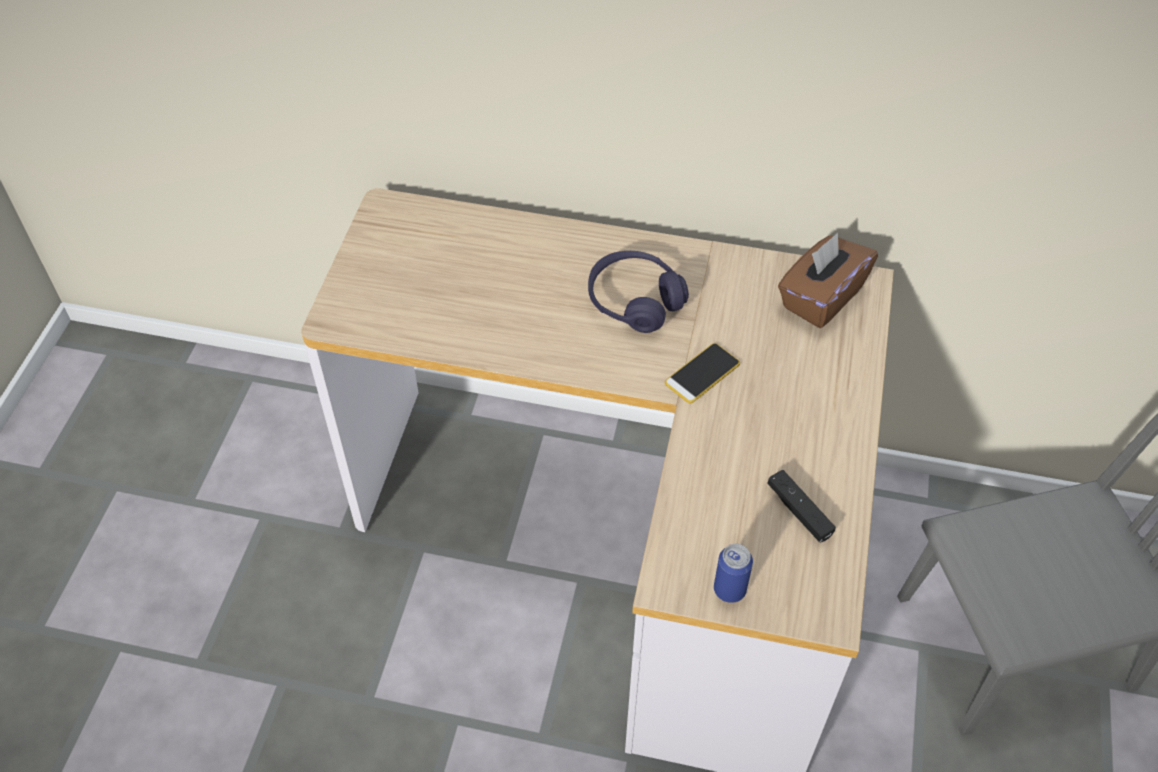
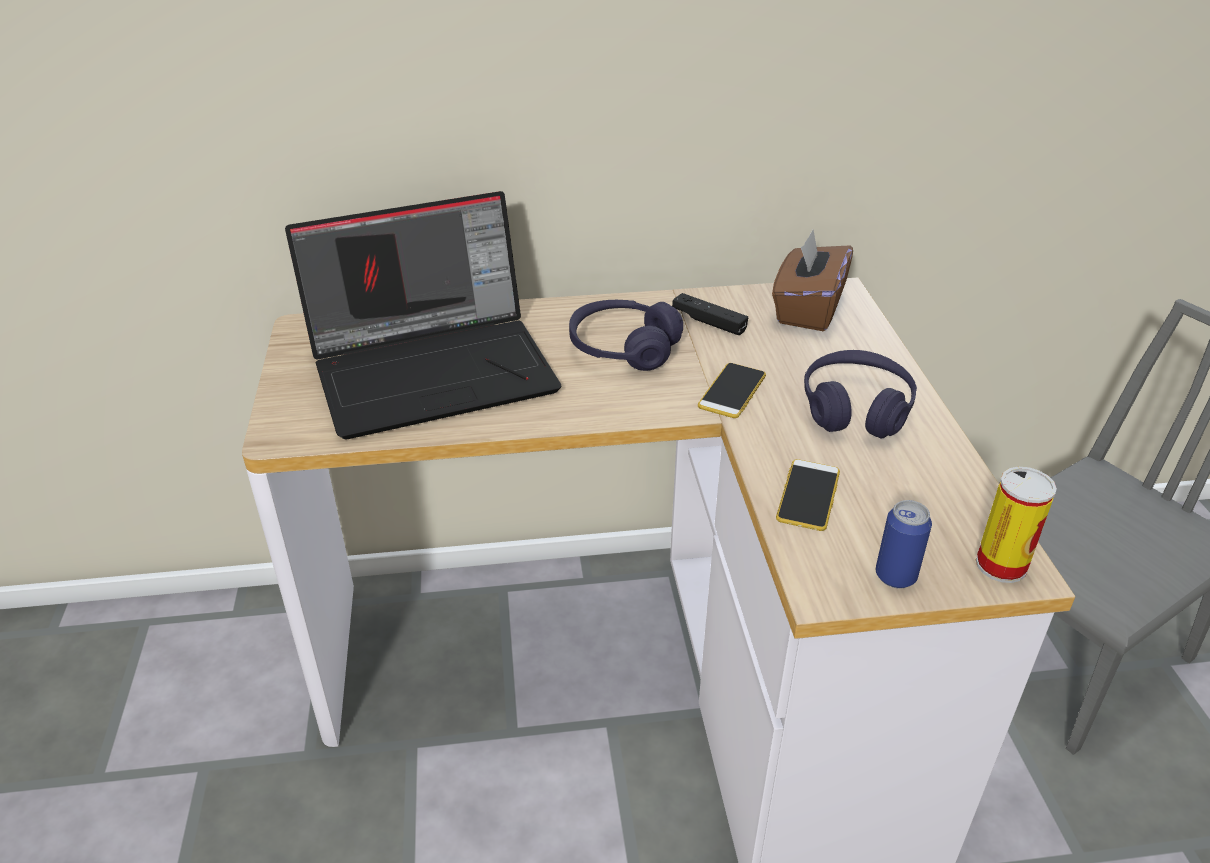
camera: 20 degrees left, 15 degrees down
black game controller [767,470,836,543] -> black game controller moved to [672,293,748,335]
none -> laptop [285,191,561,439]
none -> phone [776,459,840,531]
none -> purple headphones [804,350,917,439]
none -> can [976,467,1057,583]

